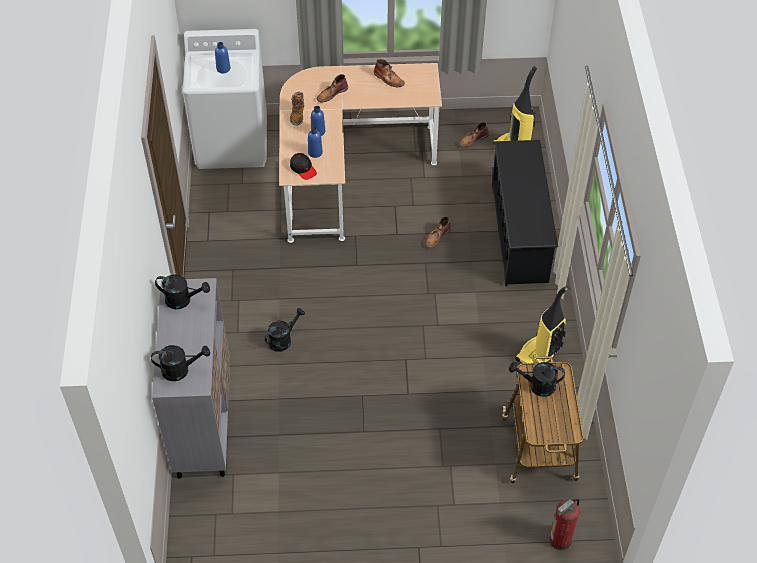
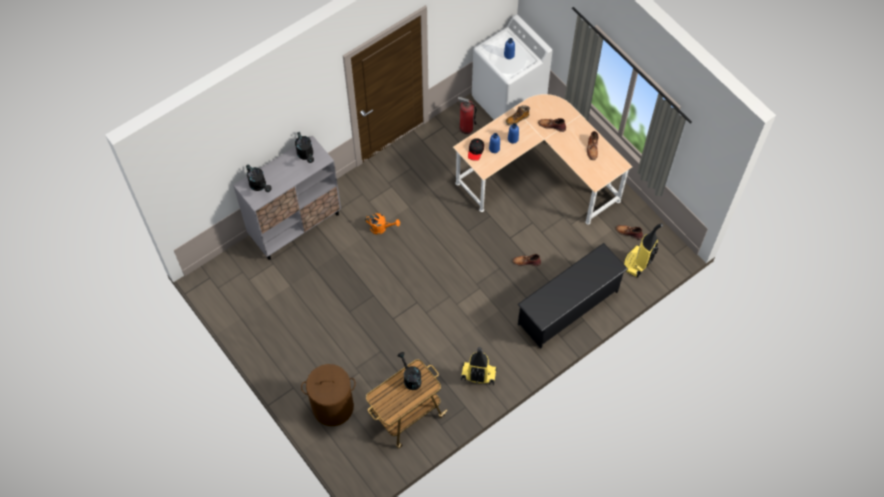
camera: 55 degrees right, 10 degrees up
black watering can [265,308,305,352] -> orange watering can [365,213,400,235]
fire extinguisher [549,499,580,550] -> fire extinguisher moved to [458,96,477,134]
none -> brown laundry basket [301,364,356,426]

